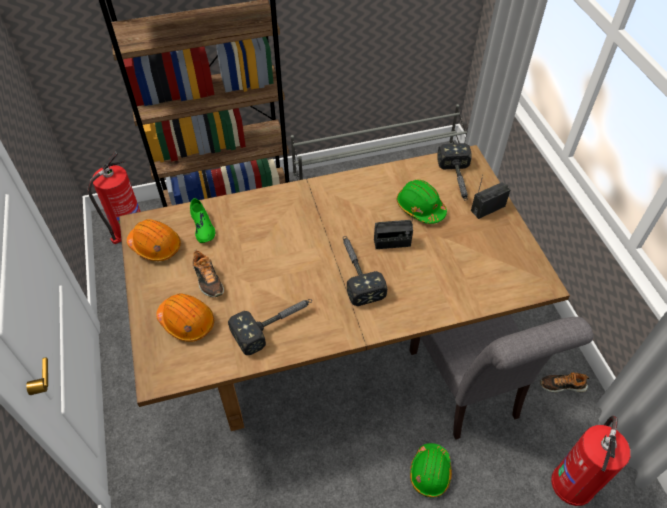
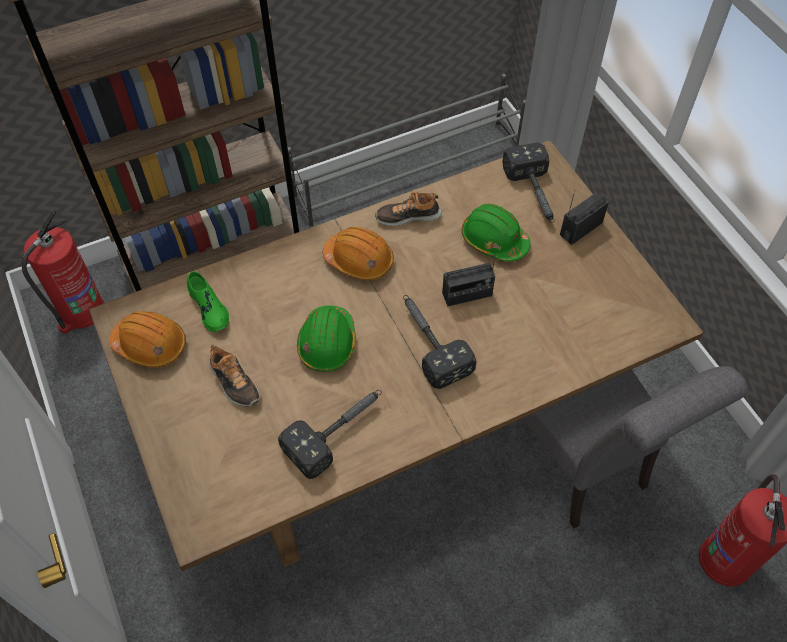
camera: 10 degrees left, 5 degrees up
orange hard hat [156,294,214,342] -> orange hard hat moved to [323,227,394,280]
green hard hat [410,443,452,497] -> green hard hat moved to [297,305,356,372]
shoe [540,372,589,392] -> shoe moved to [375,191,442,226]

